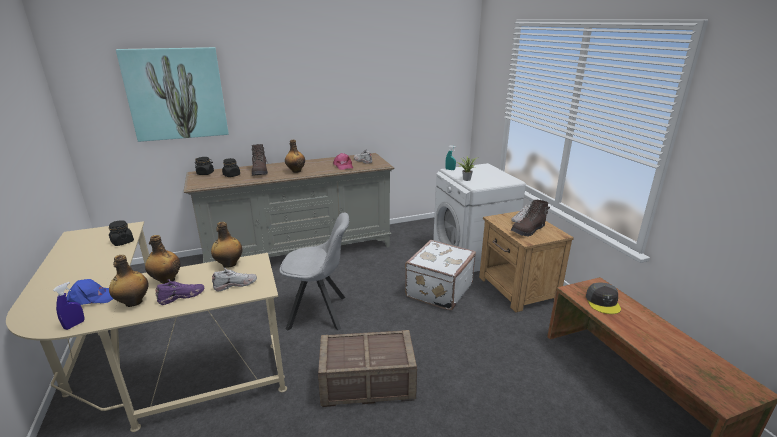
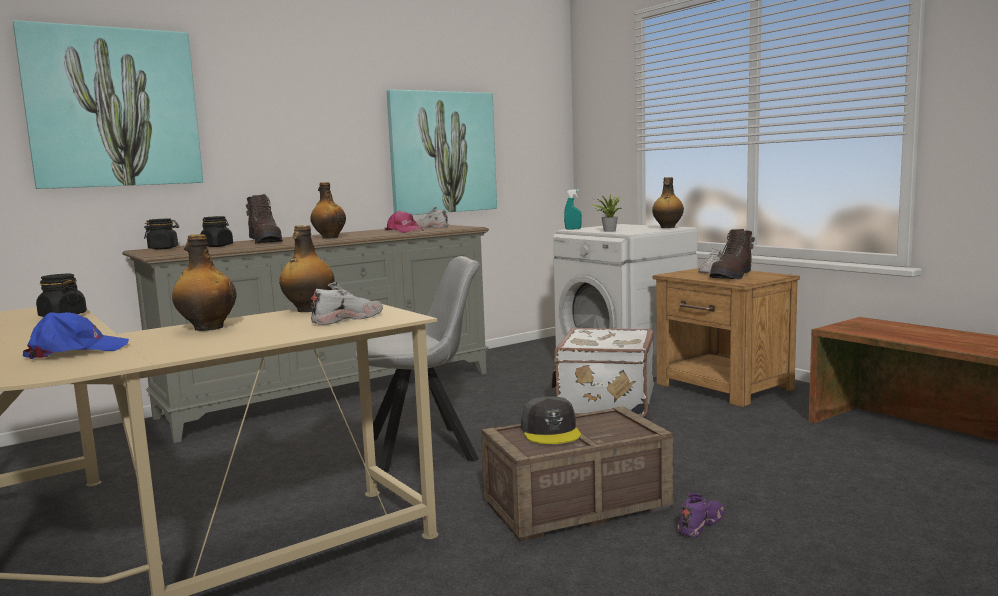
camera: 15 degrees left, 15 degrees down
blue spray bottle [53,282,84,330] -> none
bottle [109,255,149,307] -> bottle moved to [652,177,684,228]
purple shoe [155,279,204,305] -> purple shoe moved to [677,493,724,538]
grey cap [586,282,621,314] -> grey cap moved to [521,396,581,444]
none -> picture [386,89,497,215]

